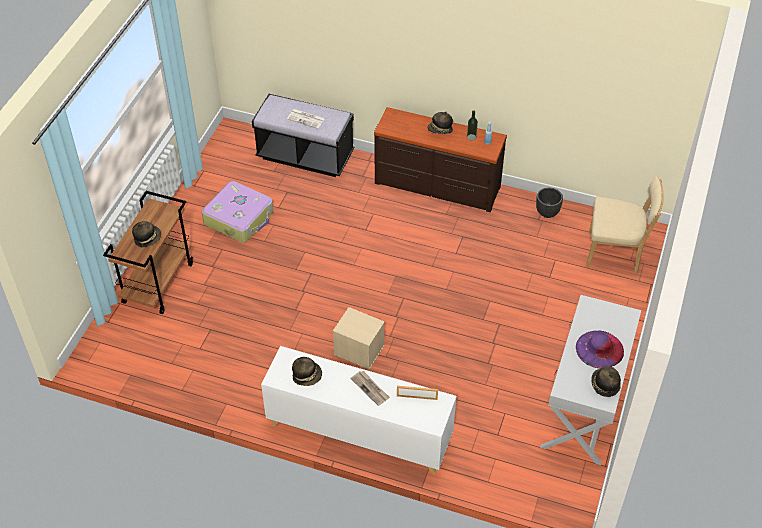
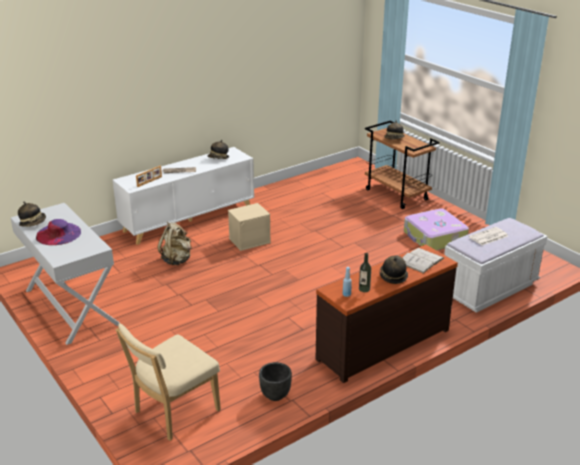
camera: 125 degrees right, 20 degrees down
black bench [252,94,354,177] -> white bench [444,218,548,313]
none -> beige backpack [158,222,192,265]
none -> white book [403,248,444,274]

